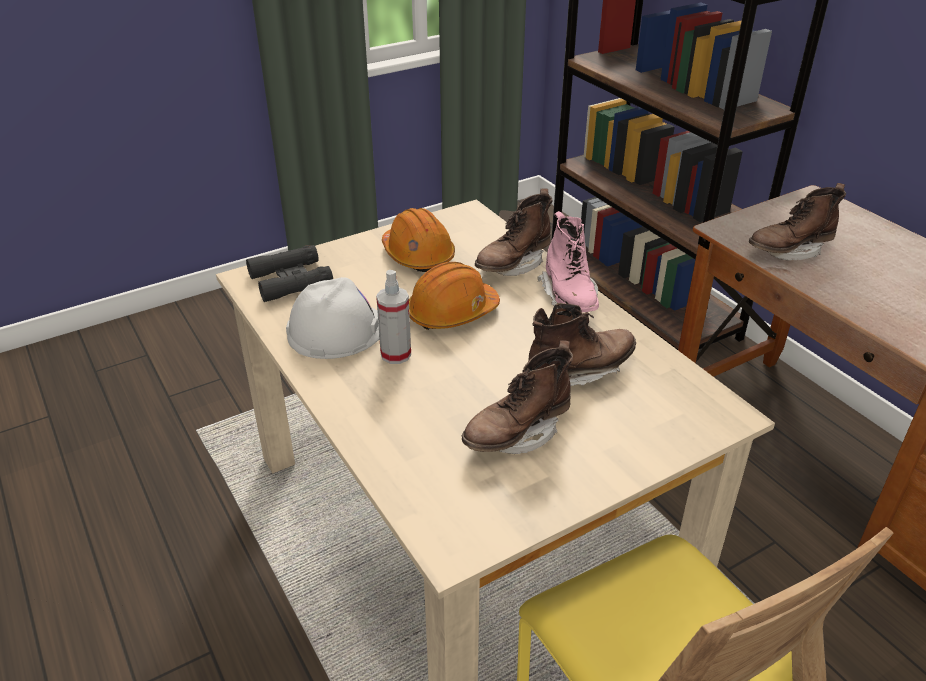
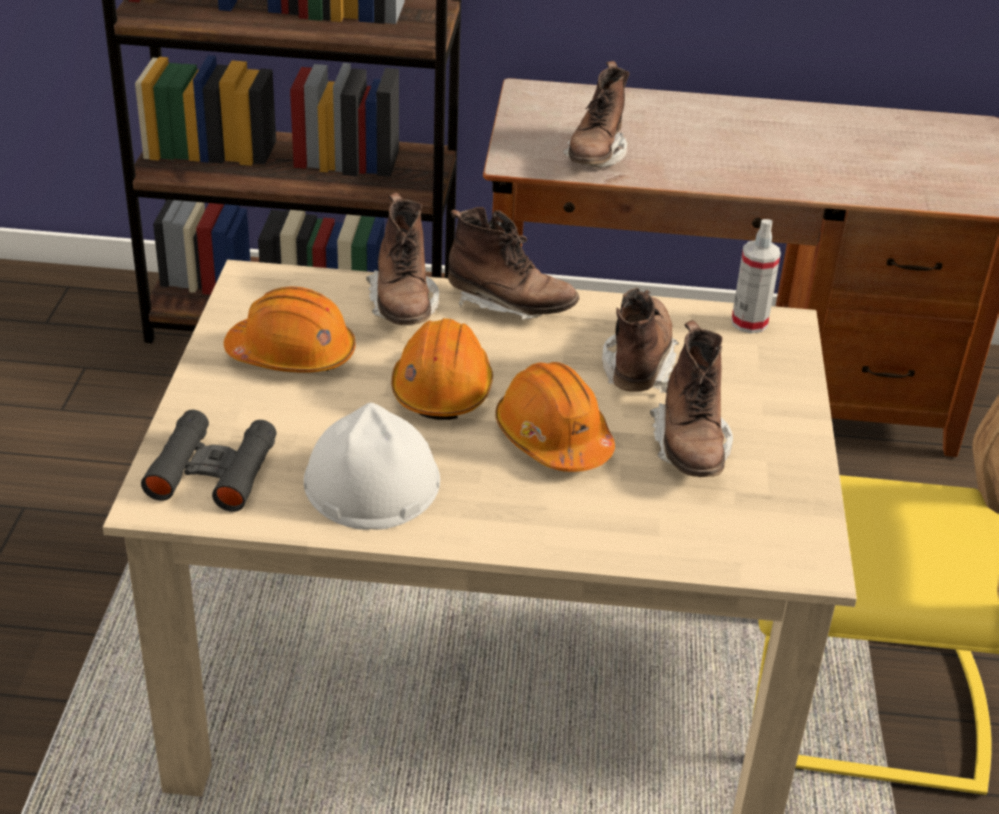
camera: 55 degrees left, 0 degrees up
spray bottle [376,270,411,364] -> spray bottle moved to [731,219,781,334]
pink boot [538,211,599,312] -> brown boot [448,207,580,320]
none -> orange hard hat [495,362,615,472]

